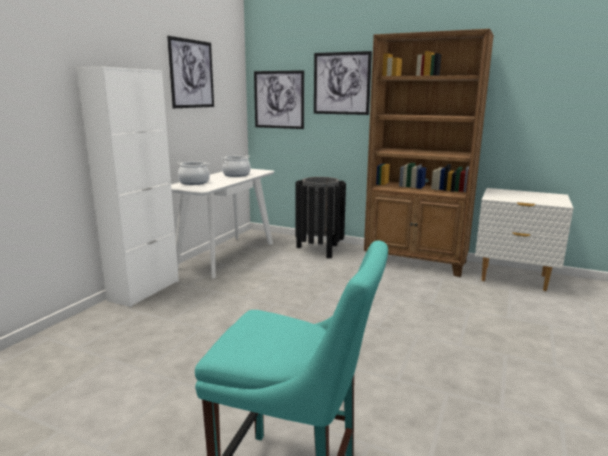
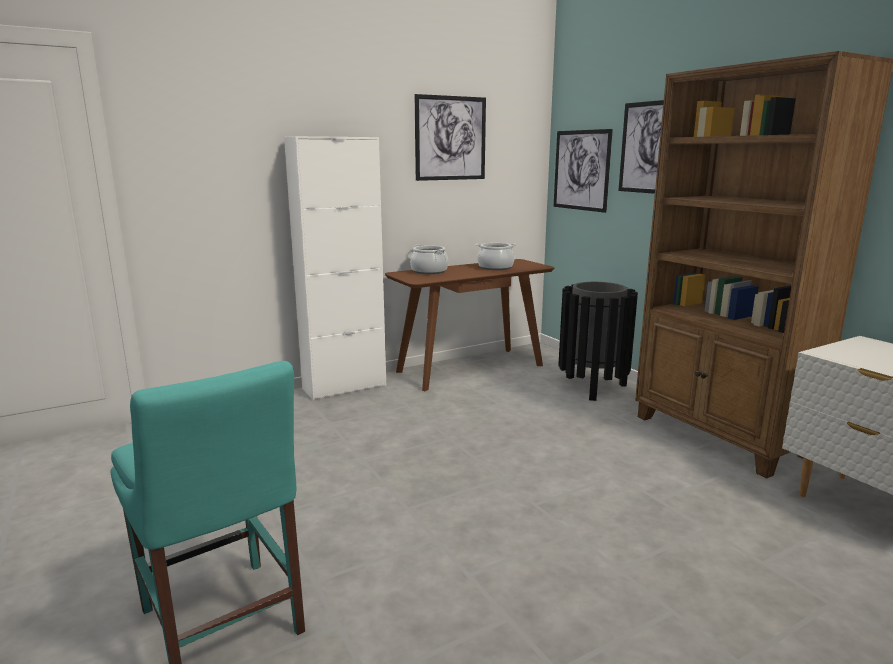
camera: 35 degrees right, 0 degrees up
white console table [171,169,275,278] -> brown console table [385,259,555,391]

